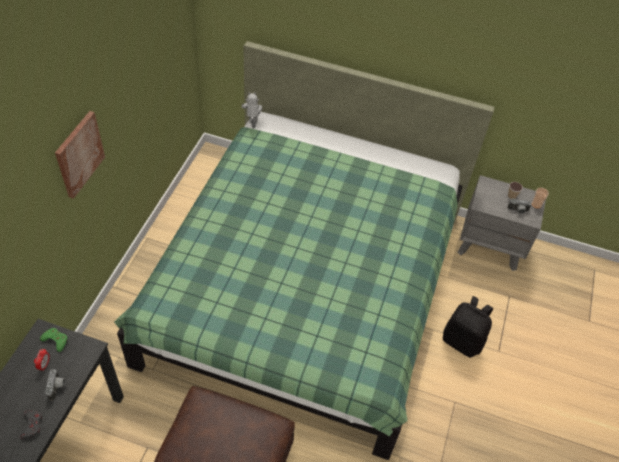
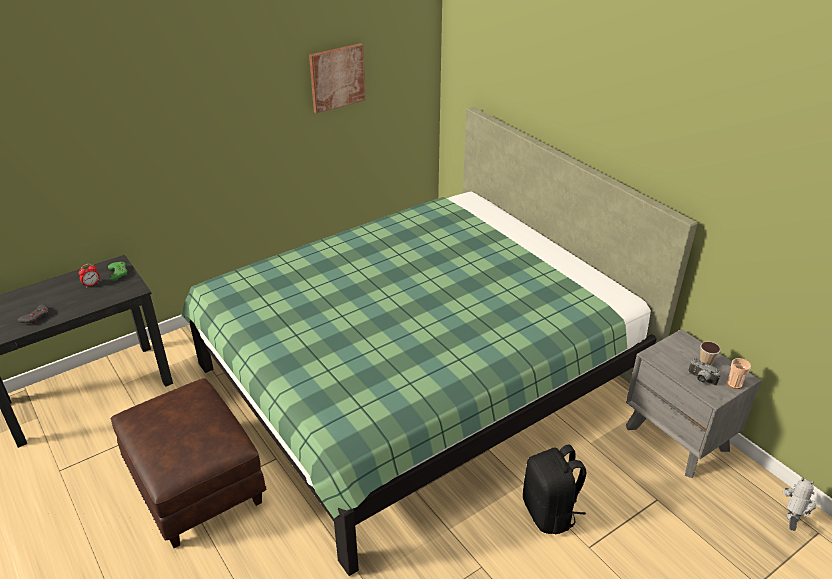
camera: 40 degrees right, 15 degrees down
camera [45,369,65,401] -> none
picture [55,111,105,199] -> picture moved to [309,43,366,113]
toy robot [241,92,262,129] -> toy robot moved to [782,477,816,531]

